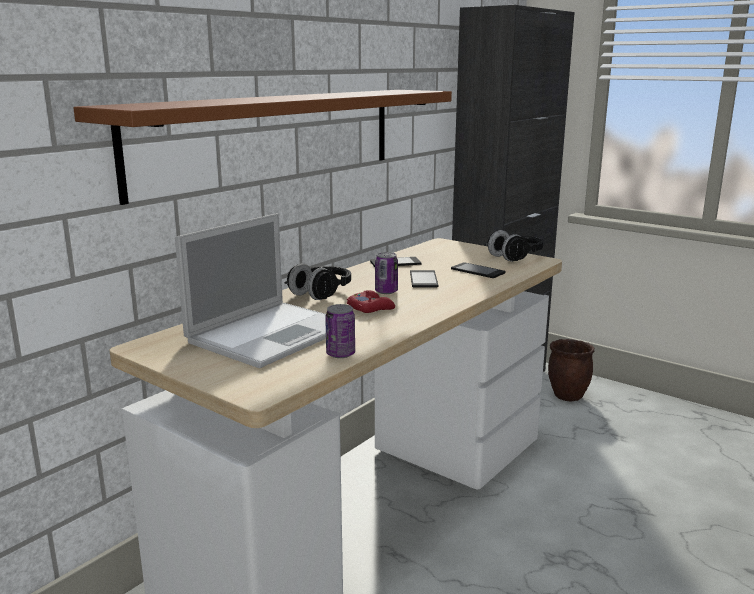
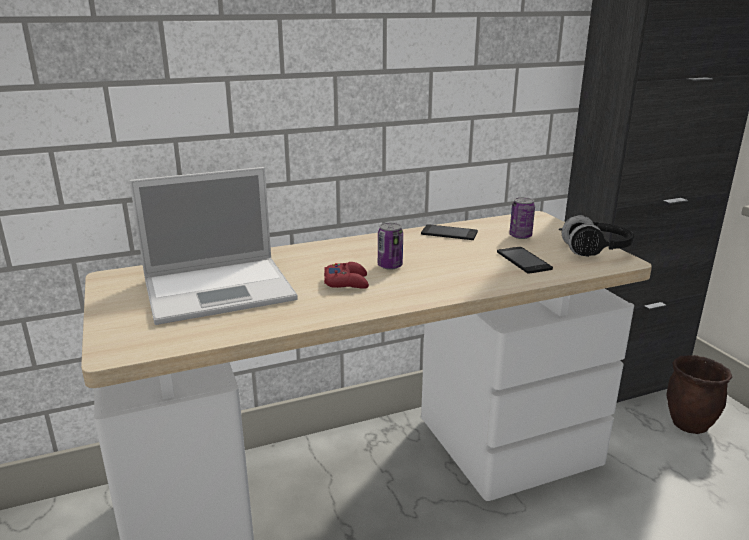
camera: 30 degrees right, 5 degrees up
brown shelf [73,90,452,205] -> none
black headphones [284,263,351,300] -> none
can [325,304,355,358] -> can moved to [509,197,535,239]
phone [410,270,438,288] -> none

